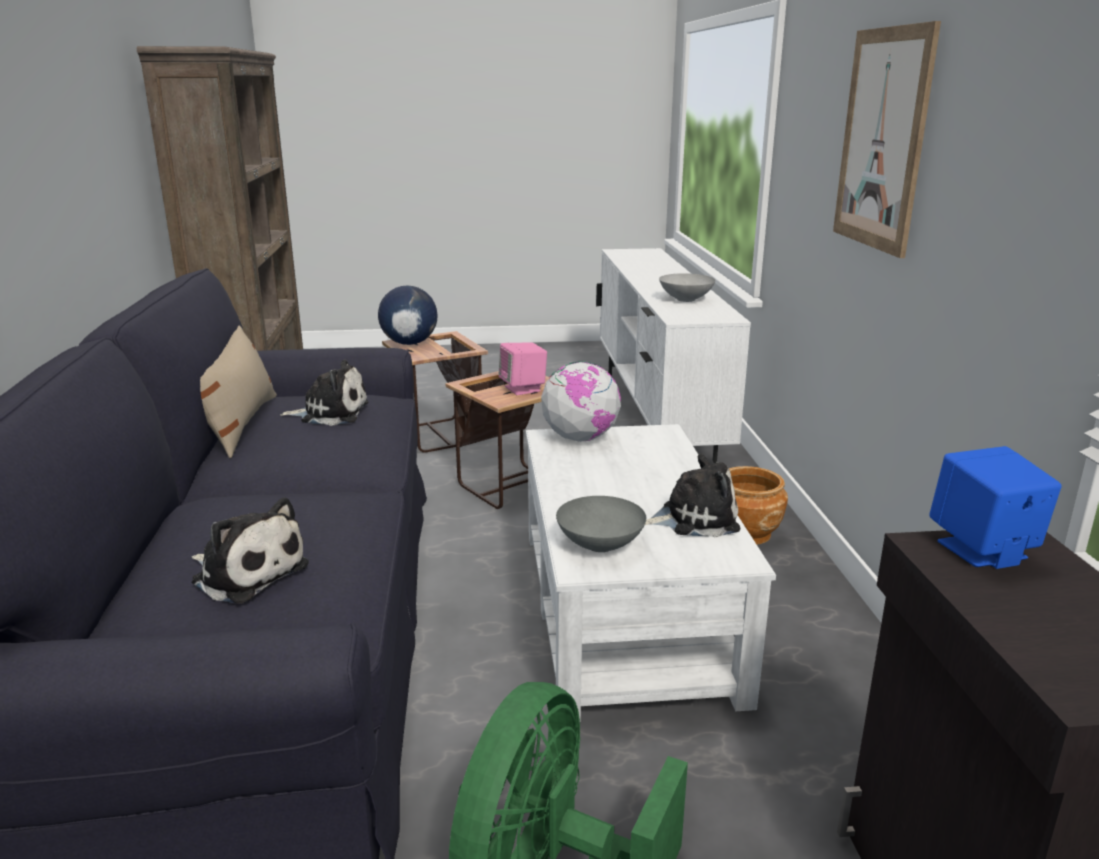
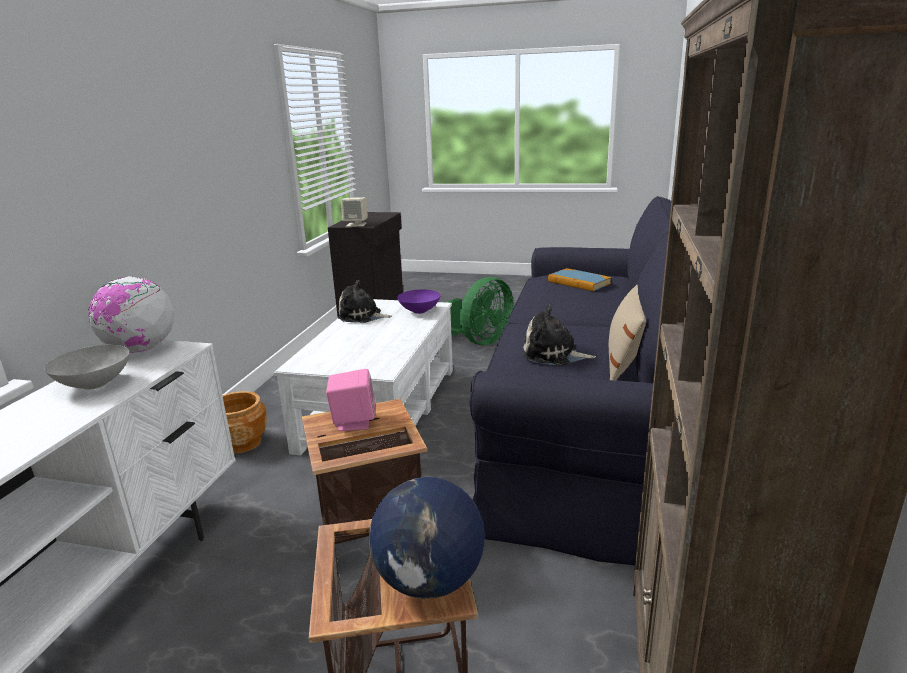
camera: 160 degrees left, 0 degrees up
plush toy [191,497,309,604] -> book [548,268,611,291]
globe [541,361,621,442] -> globe moved to [88,276,174,353]
grey bowl [556,496,646,552] -> purple bowl [397,289,441,314]
picture [833,21,941,258] -> none
blue speaker [929,446,1062,569] -> beige speaker [341,197,368,227]

